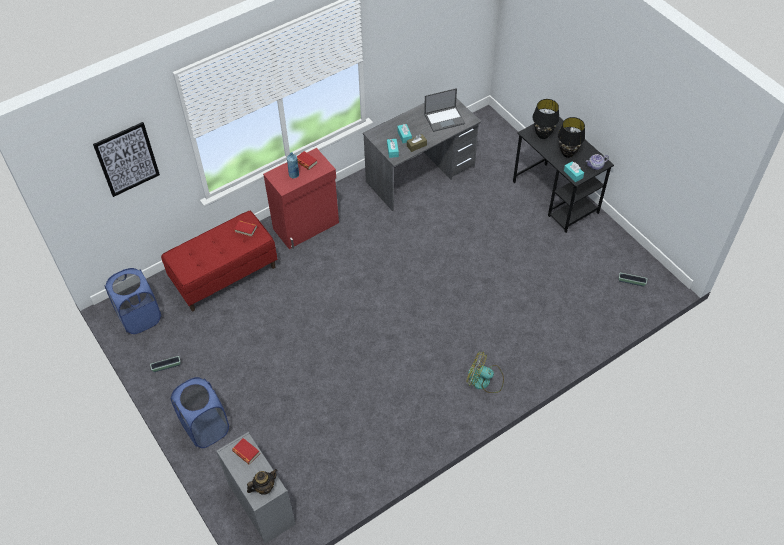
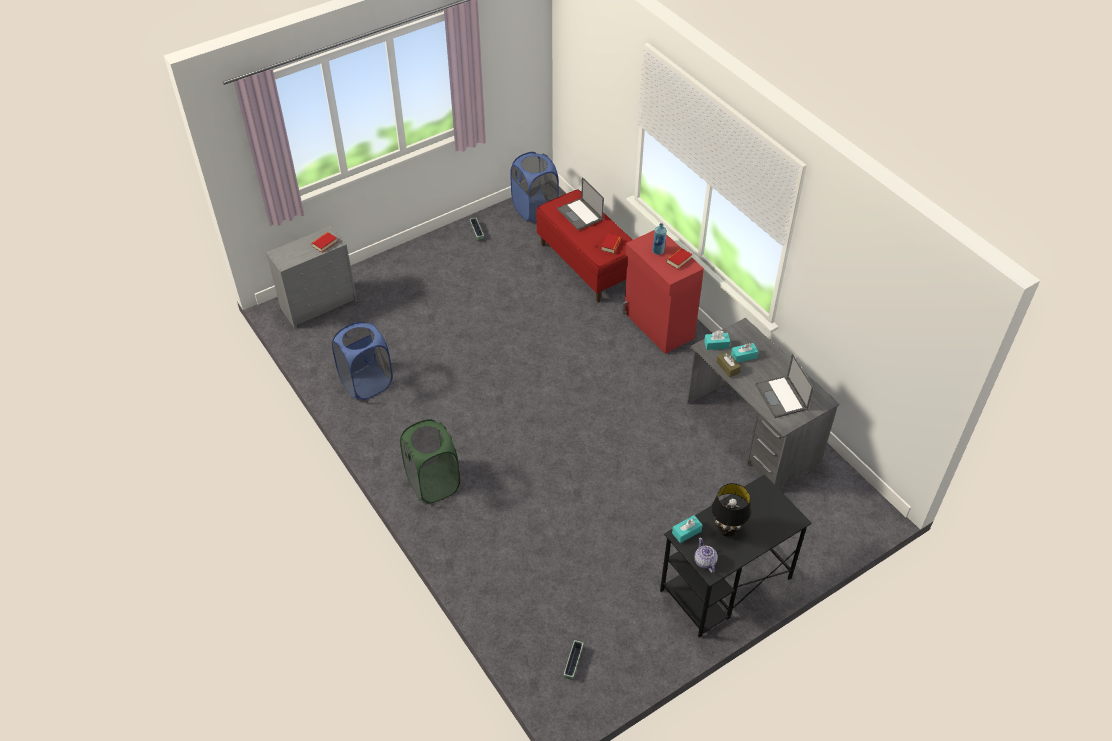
camera: 90 degrees right, 5 degrees down
picture [93,122,160,197] -> none
blue laundry basket [171,377,229,448] -> blue laundry basket moved to [332,322,393,400]
teapot [247,469,277,495] -> none
fan [466,351,504,393] -> green laundry basket [400,419,460,504]
black table lamp [533,99,559,139] -> none
none -> laptop [557,177,604,230]

